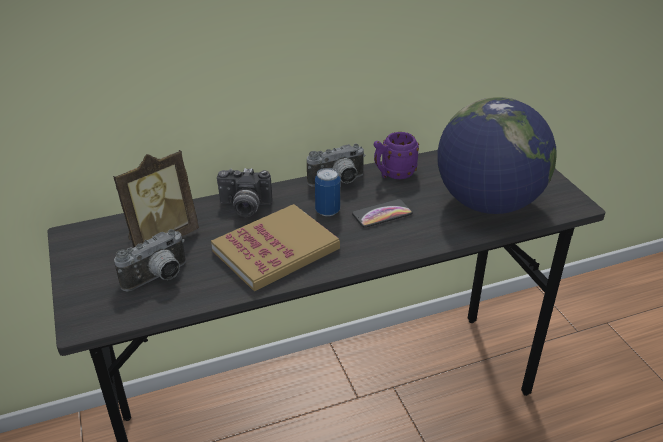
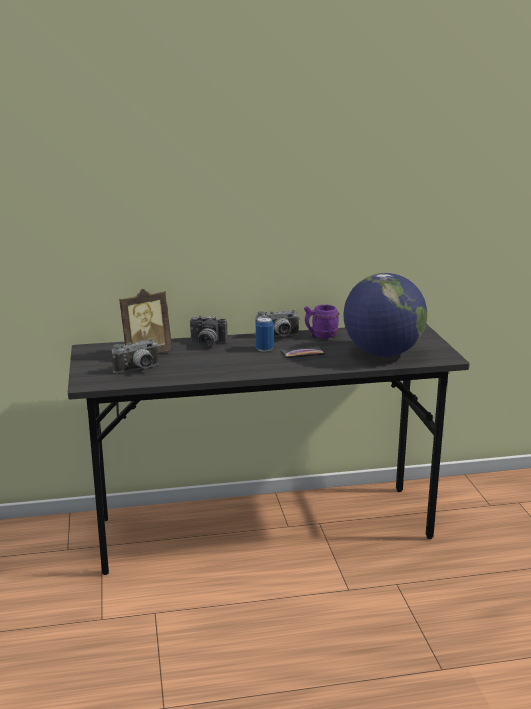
camera: 10 degrees right, 15 degrees down
book [211,204,340,291] -> none

